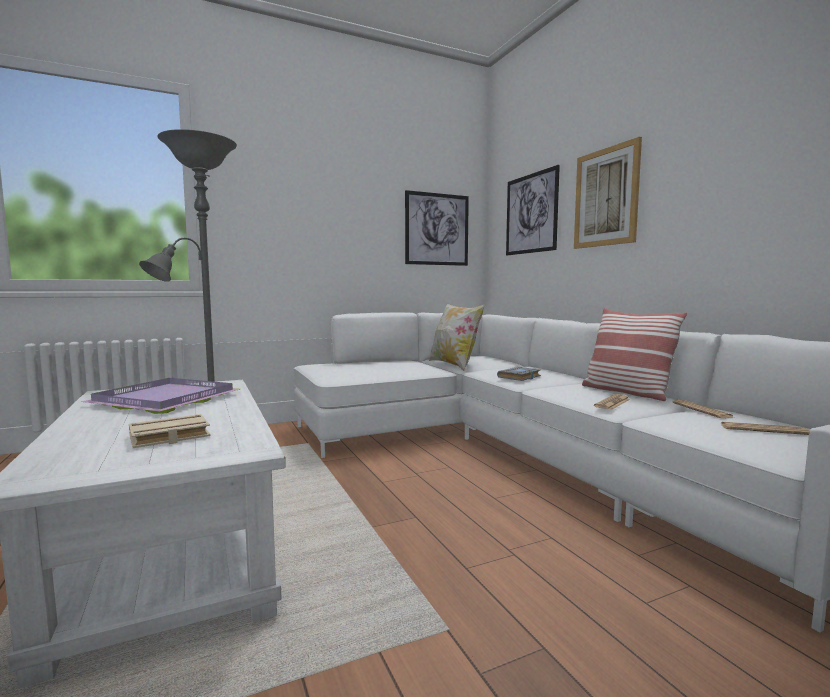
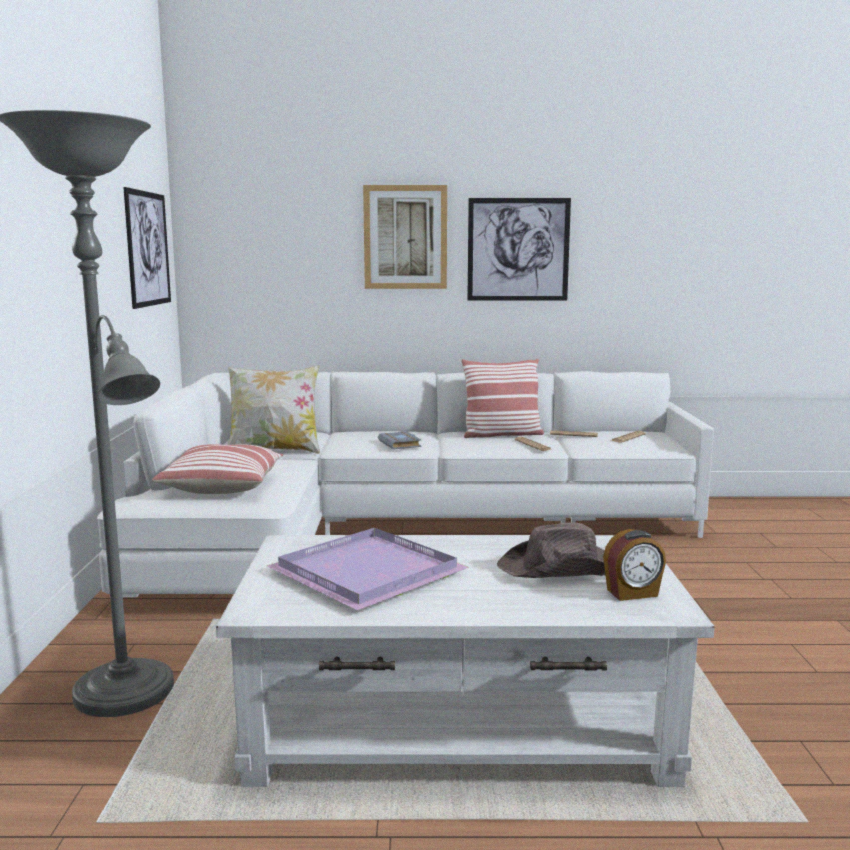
camera: 65 degrees left, 5 degrees up
beige book [129,414,211,448] -> brown hat [497,522,605,578]
picture [506,165,560,255] -> picture moved to [467,198,571,301]
none -> pillow [152,444,284,494]
none -> alarm clock [603,529,666,601]

